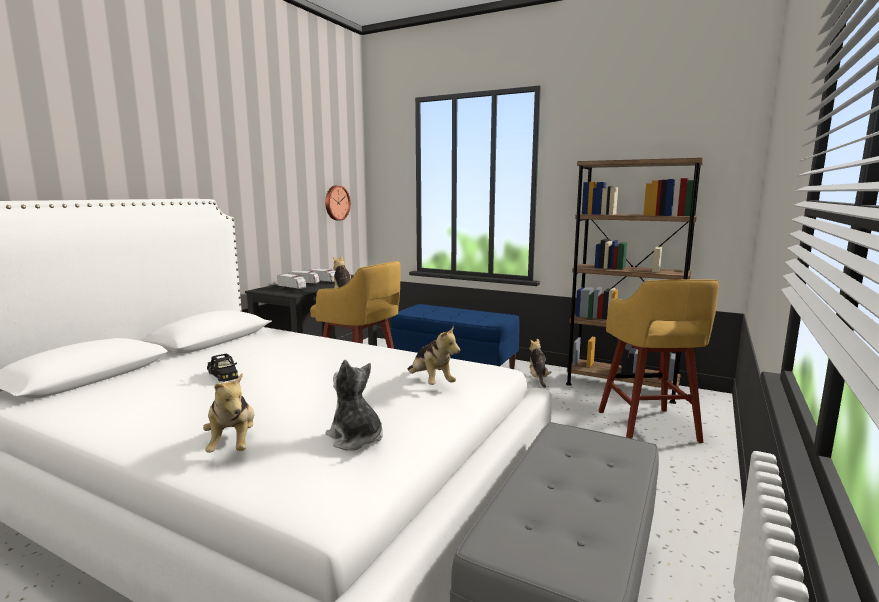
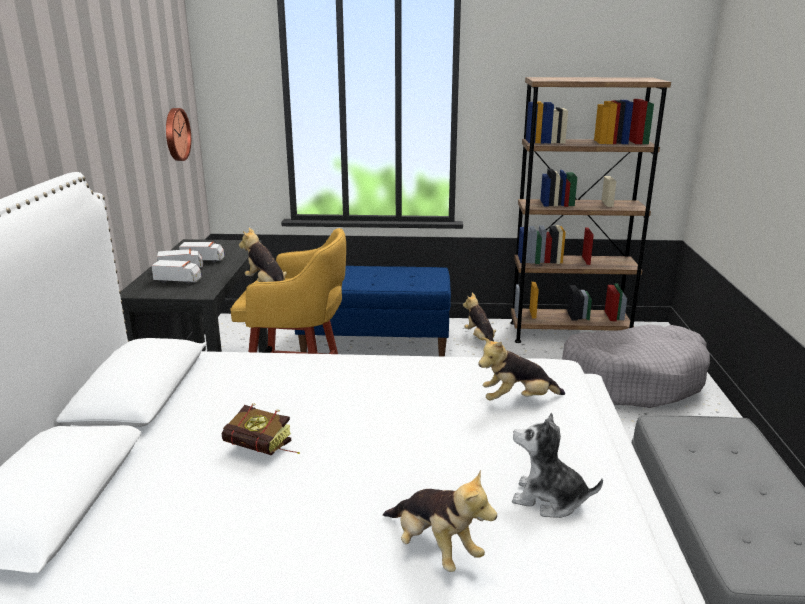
camera: 25 degrees left, 10 degrees up
black toy car [207,353,239,382] -> book [222,403,300,455]
plush toy [407,325,460,385] -> plush toy turned 135 degrees clockwise [478,337,565,401]
yellow stool [598,279,719,443] -> grey dog bed [562,324,710,408]

